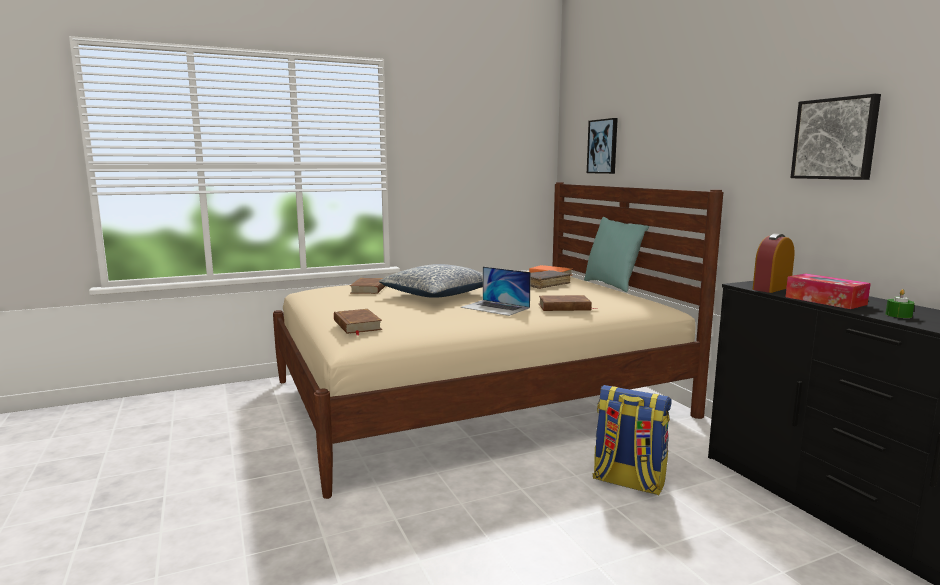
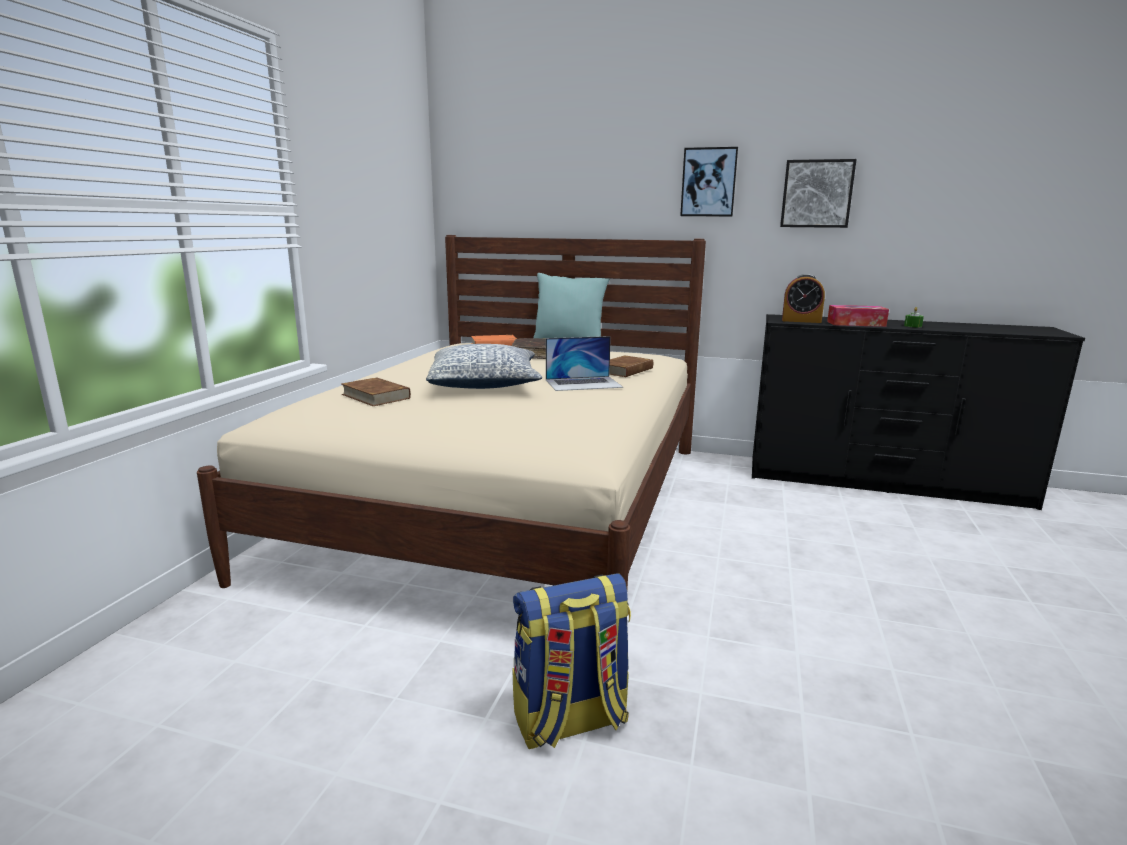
camera: 50 degrees left, 5 degrees up
brown book [334,309,382,336] -> none
picture [587,118,618,174] -> picture moved to [680,147,738,217]
backpack [592,385,672,496] -> backpack moved to [513,573,631,749]
alarm clock [752,233,795,293] -> alarm clock turned 75 degrees counterclockwise [782,274,825,323]

